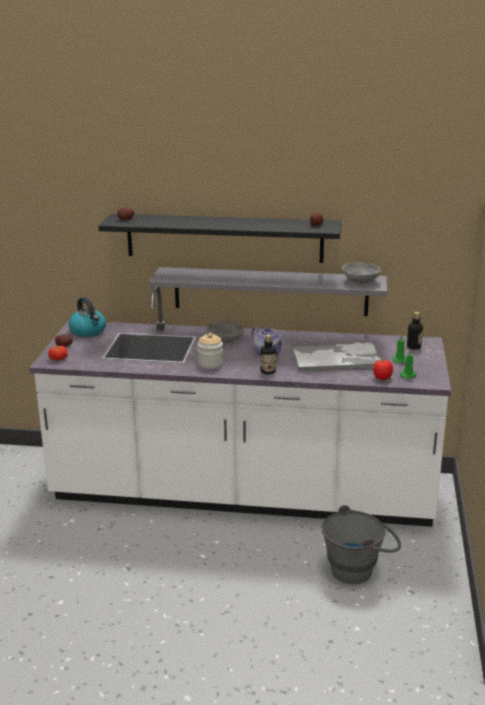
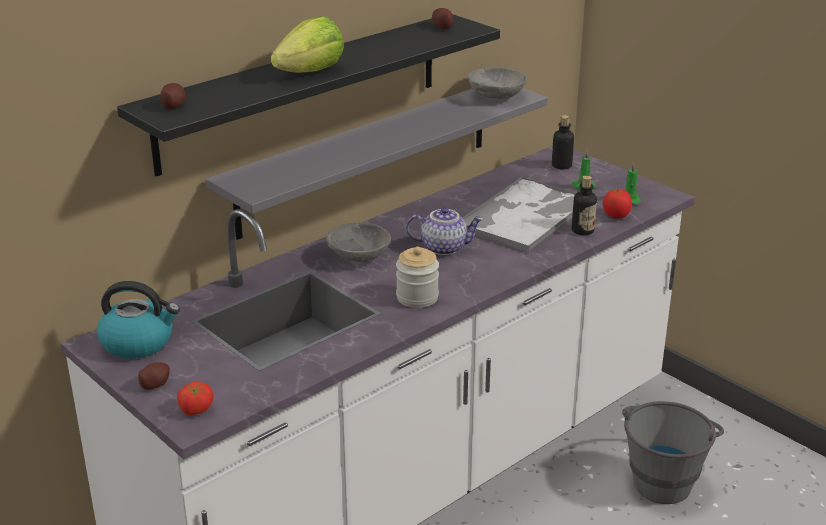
camera: 50 degrees left, 5 degrees up
bottle [260,334,276,374] -> bottle moved to [572,175,597,235]
none -> lettuce [271,16,344,73]

